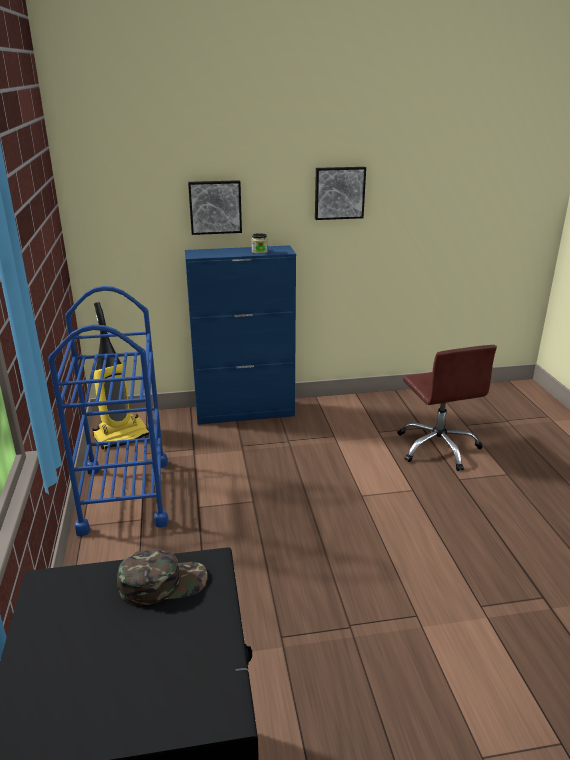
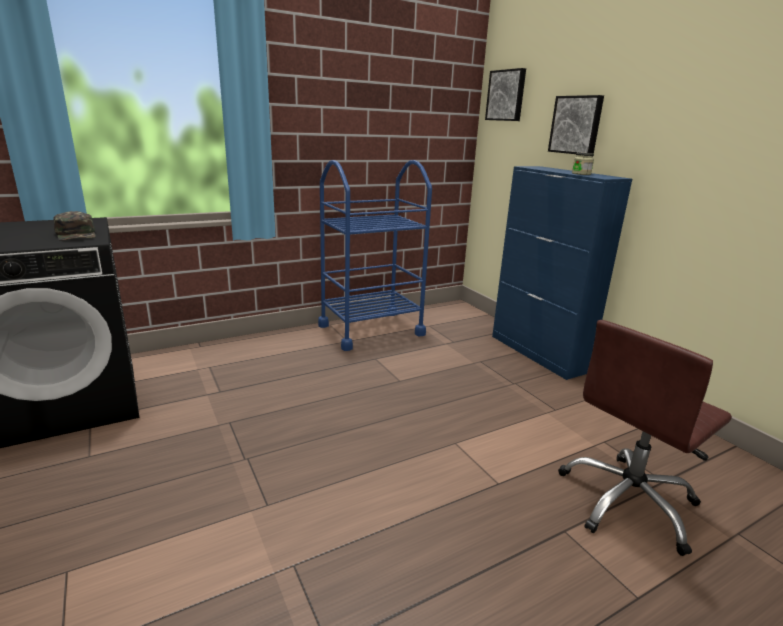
camera: 70 degrees right, 5 degrees down
vacuum cleaner [92,302,149,450] -> none
picture [315,167,366,220] -> picture moved to [485,68,526,121]

